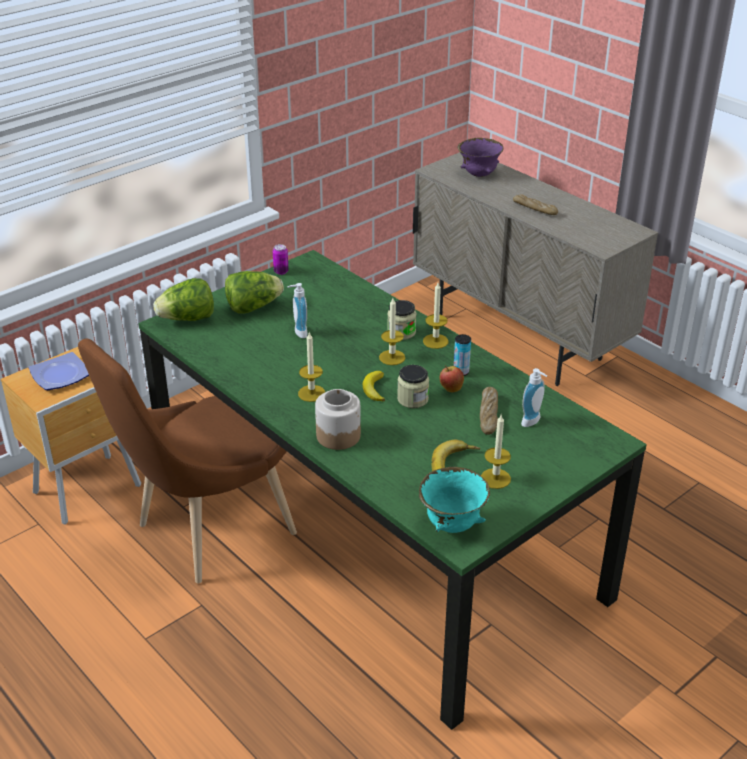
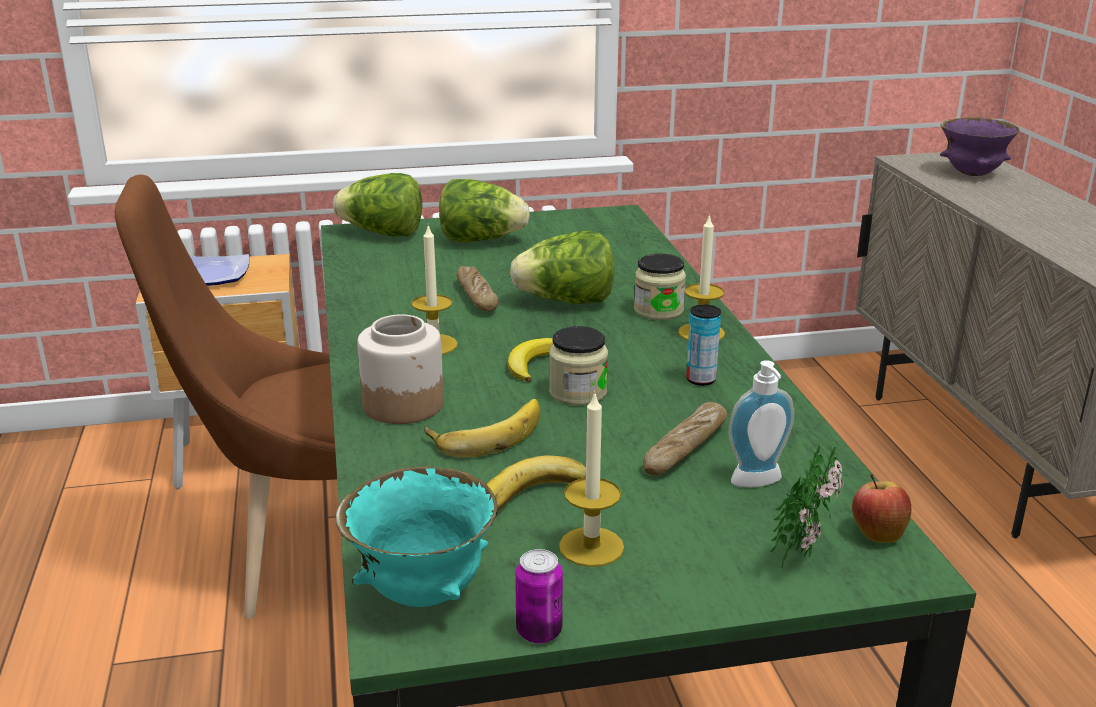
camera: 30 degrees right, 10 degrees down
can [273,244,289,275] -> can moved to [515,549,563,643]
soap dispenser [287,283,307,338] -> none
candle [379,298,405,365] -> none
apple [440,365,464,392] -> apple moved to [852,473,911,543]
bread [513,194,558,215] -> bread moved to [456,266,499,311]
none -> banana [424,399,540,457]
none -> lettuce [510,231,614,304]
none -> potted plant [770,443,843,568]

